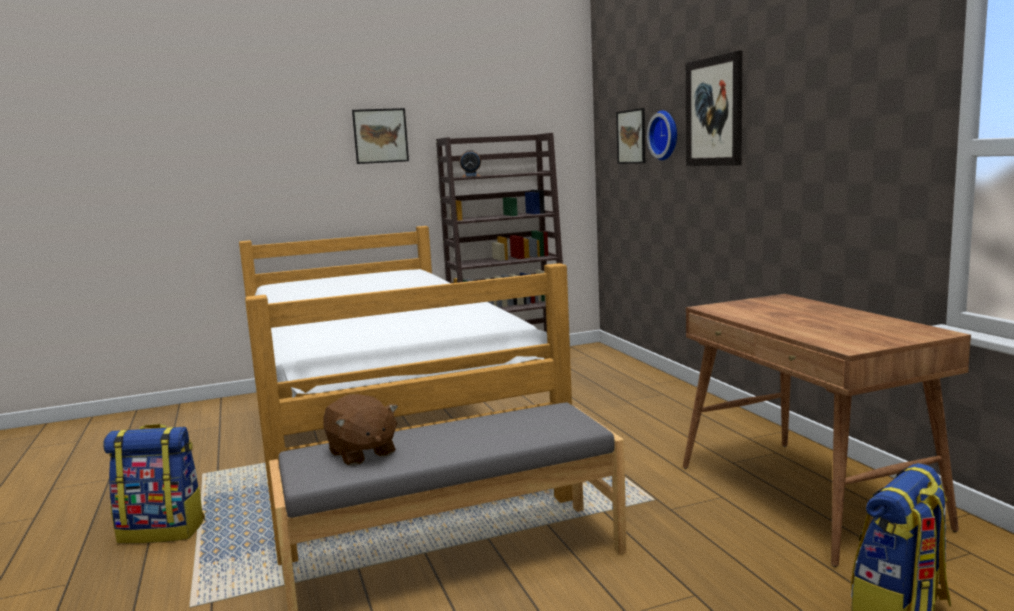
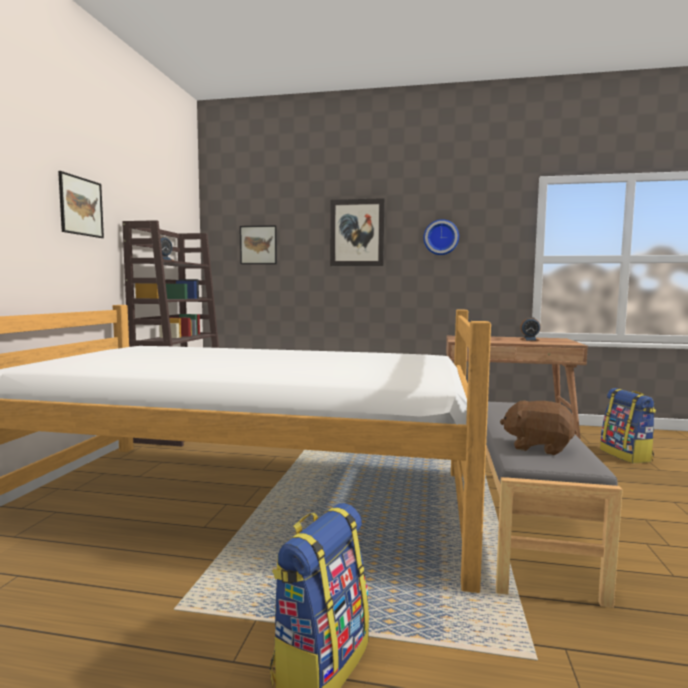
camera: 60 degrees left, 5 degrees down
brown plush toy [323,394,398,466] -> brown plush toy turned 150 degrees counterclockwise [500,400,577,455]
wall clock [647,110,677,160] -> wall clock moved to [423,219,459,255]
none -> alarm clock [520,317,541,341]

